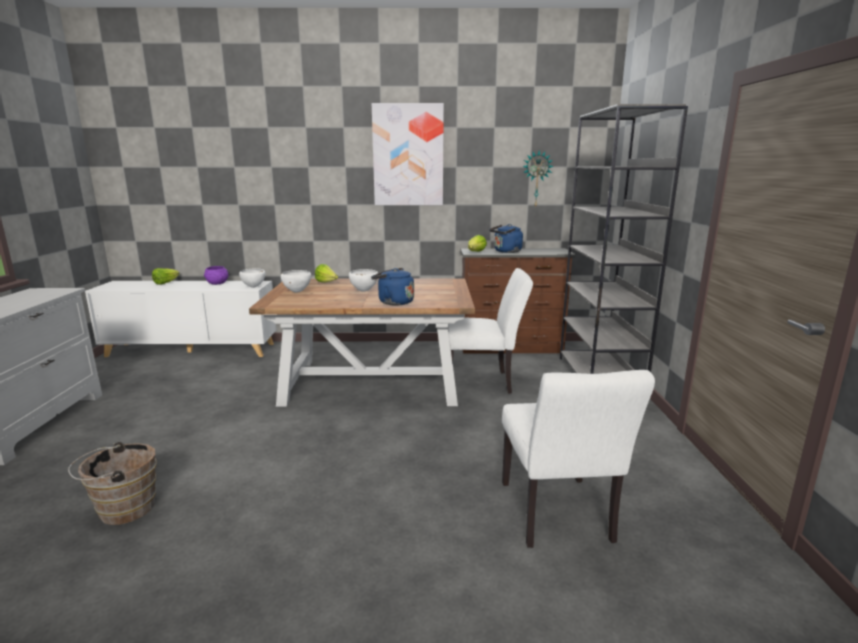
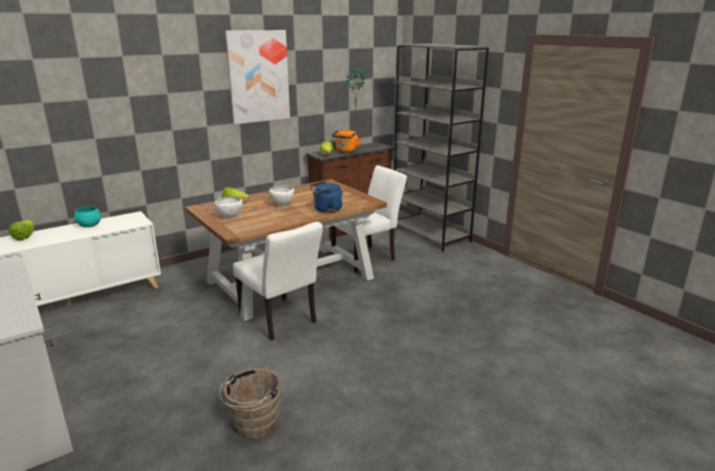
camera: 35 degrees left, 5 degrees up
purple bowl [204,266,229,285] -> turquoise bowl [74,206,101,227]
white bowl [239,268,265,288] -> none
blue kettle [489,224,523,253] -> orange kettle [332,129,362,153]
white chair [502,370,655,548] -> white chair moved to [233,222,323,340]

